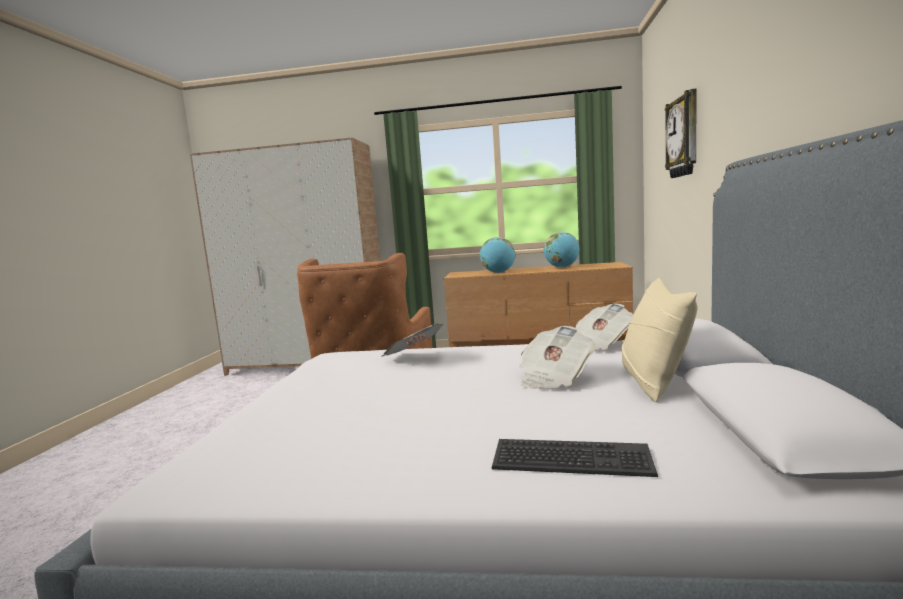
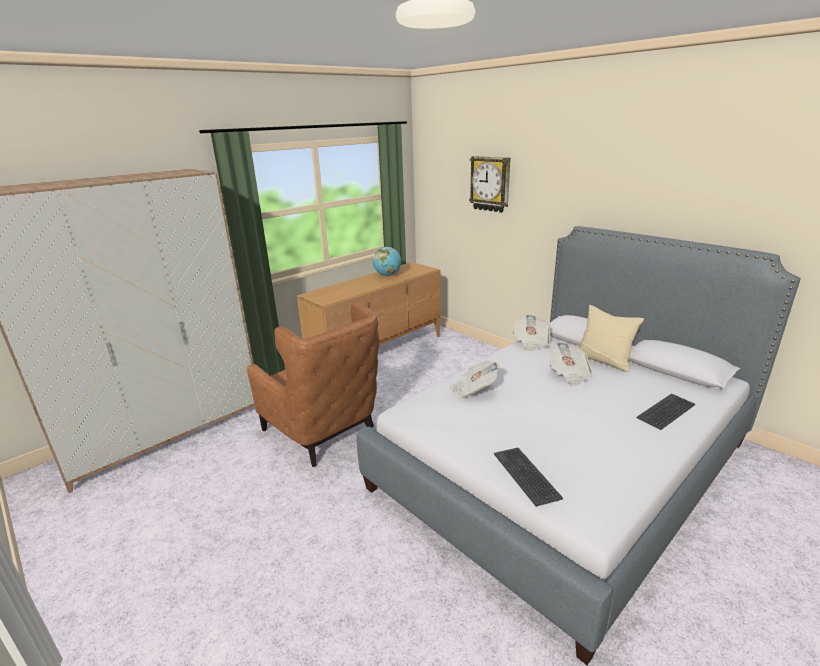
camera: 50 degrees left, 15 degrees up
globe [480,237,516,273] -> none
none -> keyboard [494,448,563,507]

